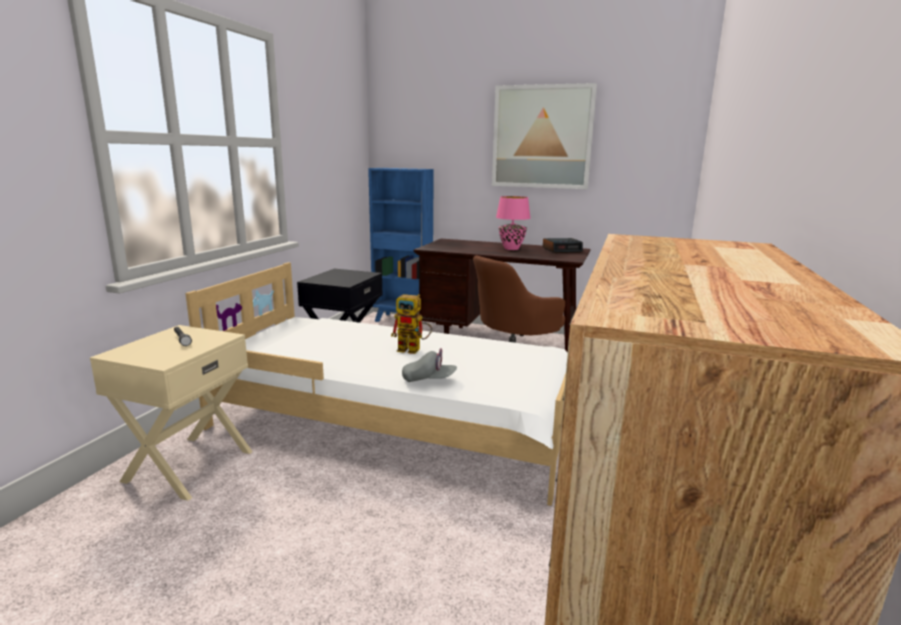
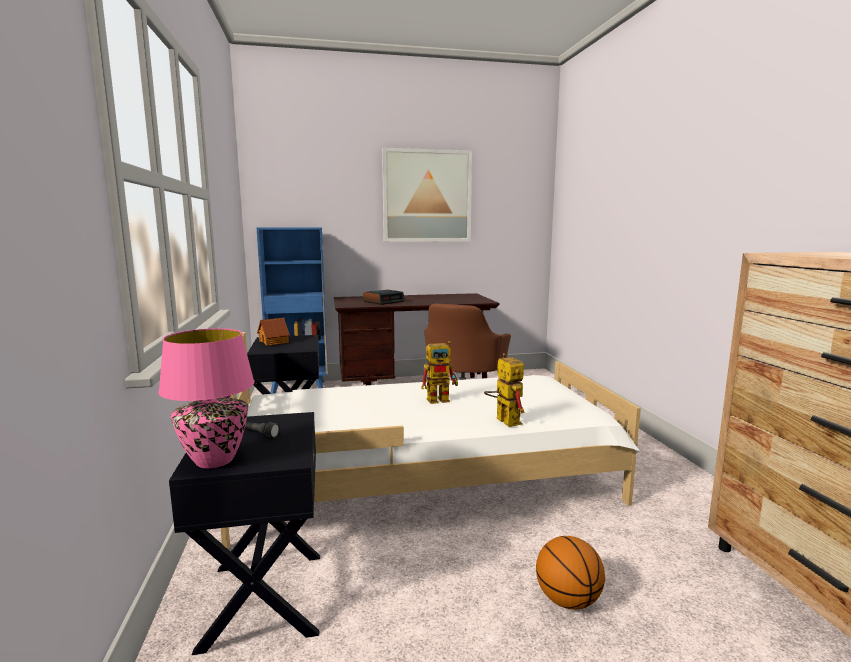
camera: 30 degrees left, 5 degrees down
beige nightstand [90,325,253,501] -> black nightstand [169,412,320,655]
grey cap [402,348,457,382] -> toy robot [484,353,525,427]
pink table lamp [496,196,530,250] -> pink table lamp moved to [158,328,255,468]
alarm clock [543,238,583,253] -> alarm clock moved to [363,290,405,305]
none -> toy house [257,318,290,346]
none -> basketball [536,536,605,610]

